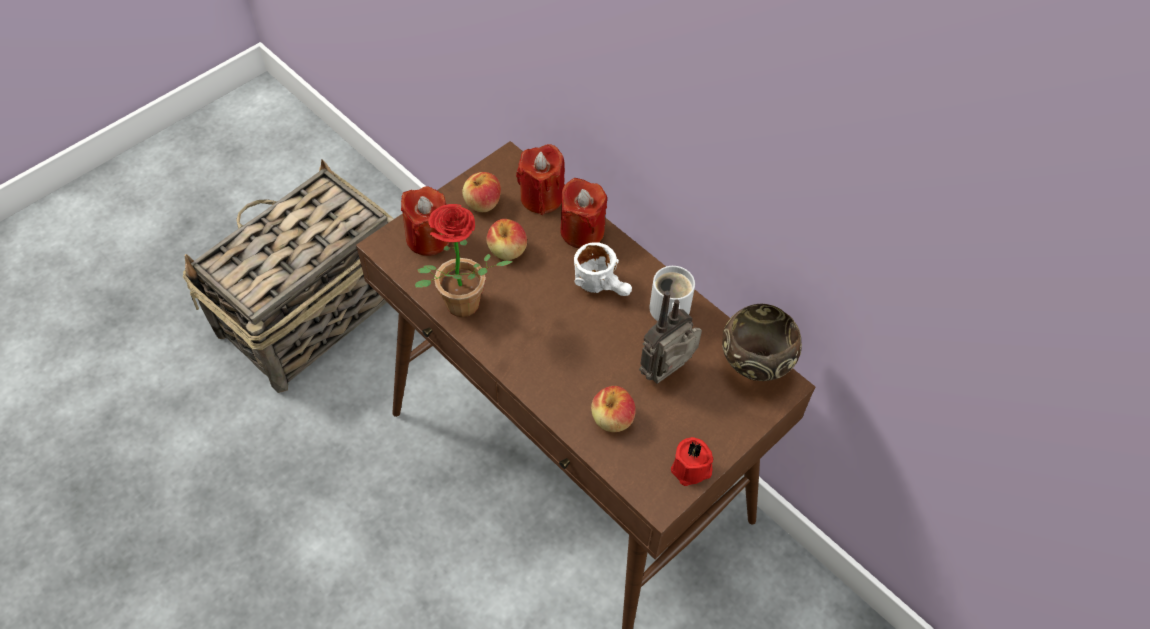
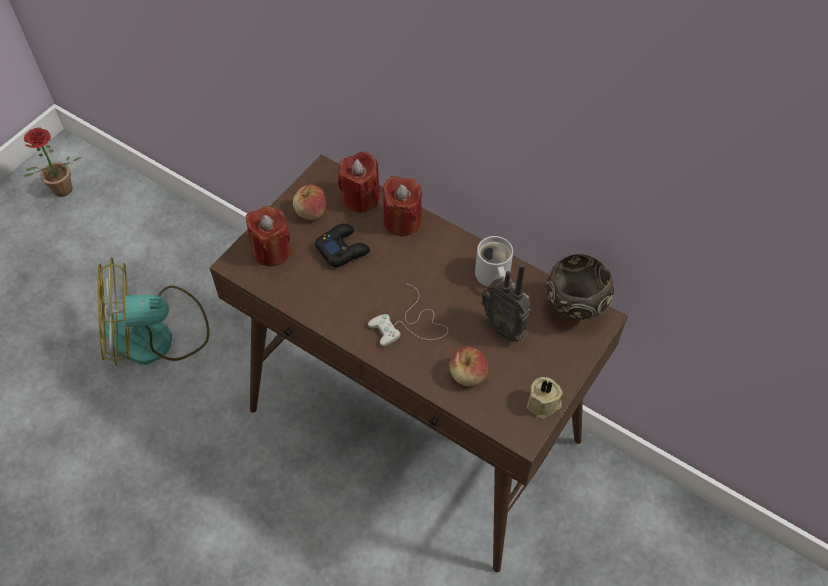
camera: 10 degrees left, 0 degrees up
basket [183,159,394,393] -> fan [98,257,209,366]
potted plant [415,204,513,317] -> potted plant moved to [24,128,81,197]
apple [487,219,527,260] -> black game controller [315,224,370,267]
white mug [574,242,632,296] -> none
radio [639,291,702,384] -> radio turned 90 degrees counterclockwise [481,263,531,342]
red candle [671,437,713,486] -> beige candle [527,377,563,419]
none -> white game controller [368,284,448,347]

